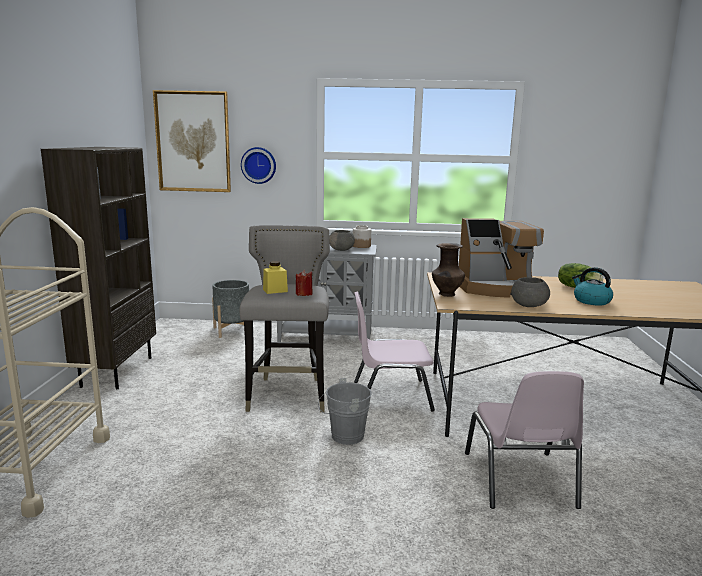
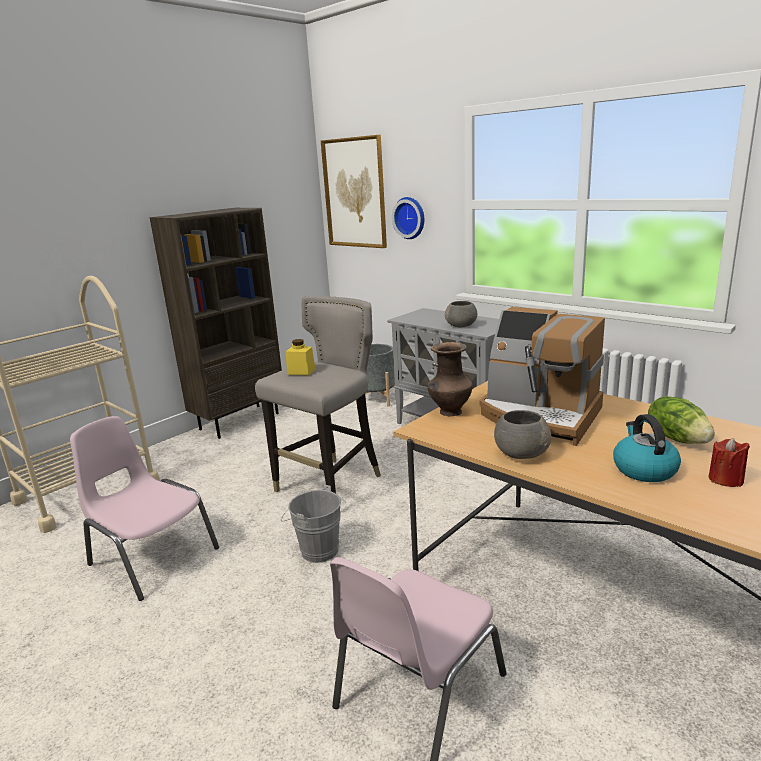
camera: 40 degrees right, 5 degrees up
red candle [296,270,313,296] -> red candle moved to [708,438,750,487]
jar [353,225,371,248] -> none
pink chair [354,291,435,412] -> pink chair moved to [70,416,219,601]

